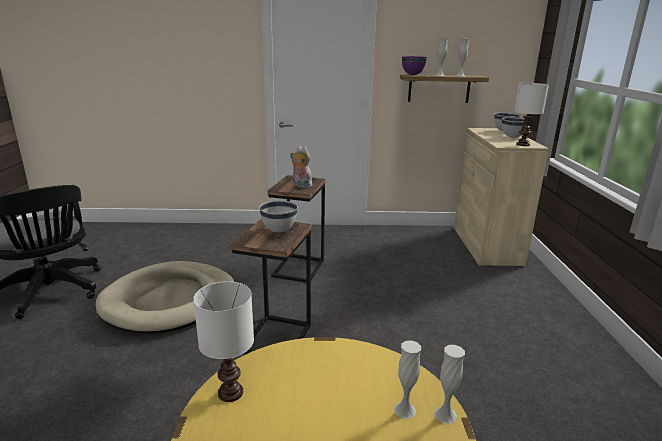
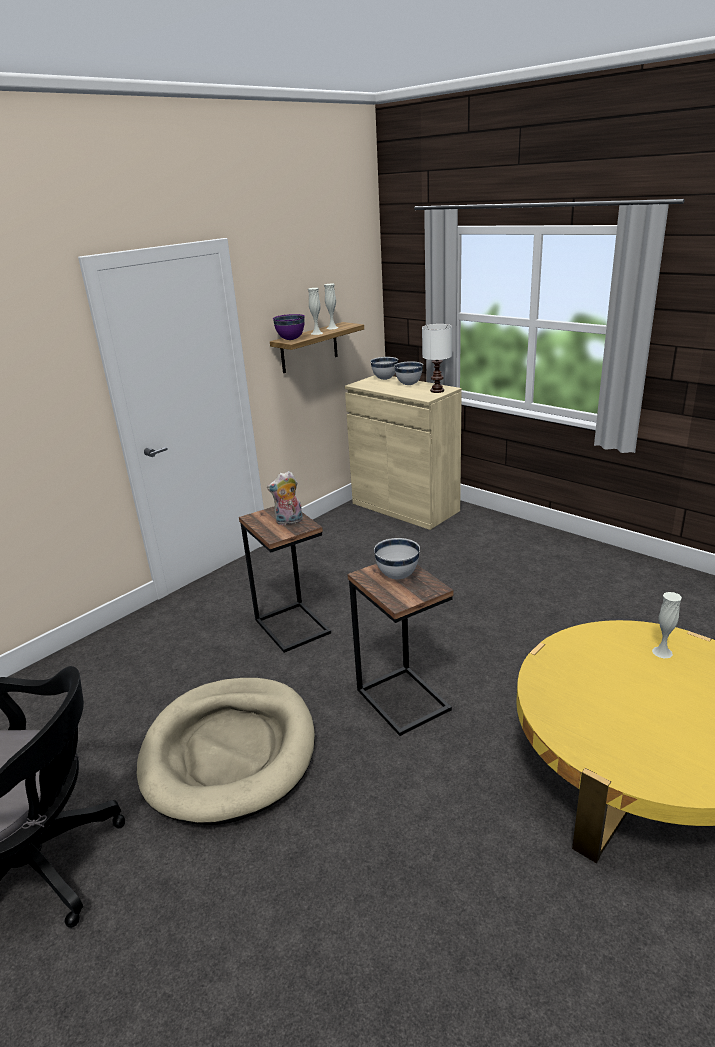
camera: 45 degrees left, 5 degrees up
white table lamp [193,281,254,402] -> none
white vase [434,345,465,424] -> none

